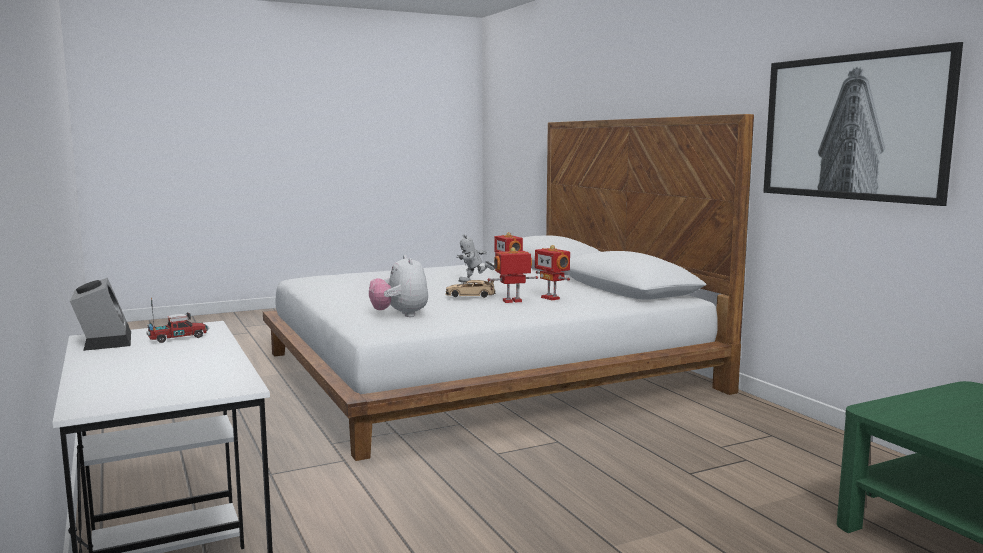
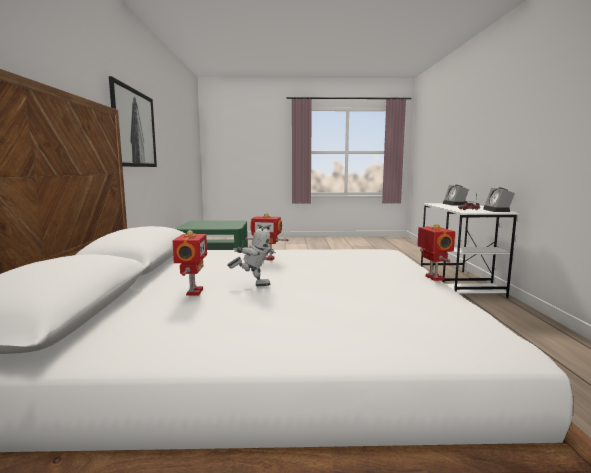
camera: 155 degrees left, 0 degrees up
plush toy [369,255,428,317] -> none
beige toy car [445,280,496,298] -> none
toy robot [535,245,570,301] -> toy robot moved to [417,223,455,281]
none -> alarm clock [443,185,469,206]

